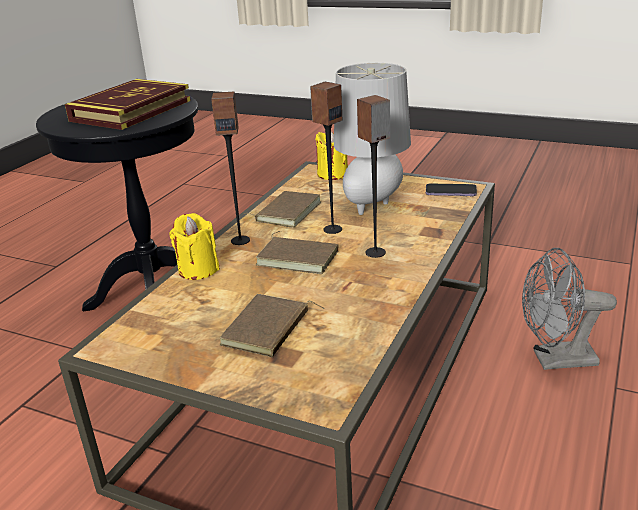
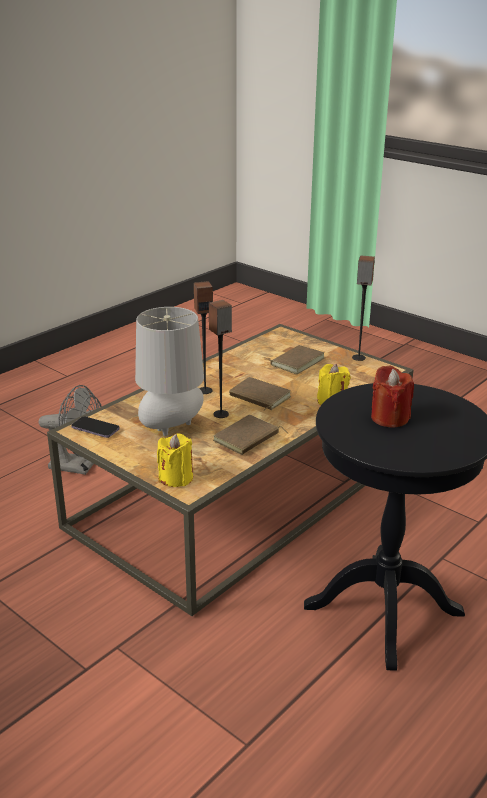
camera: 165 degrees left, 0 degrees up
book [65,79,191,130] -> red candle [371,365,414,428]
speaker [211,91,250,245] -> speaker moved to [352,255,375,361]

